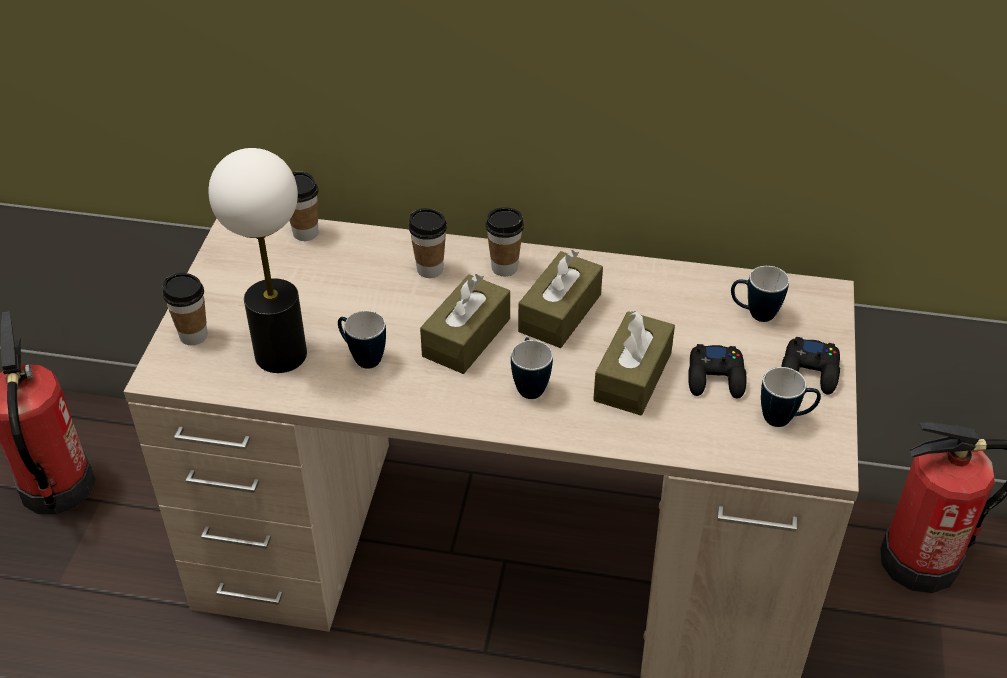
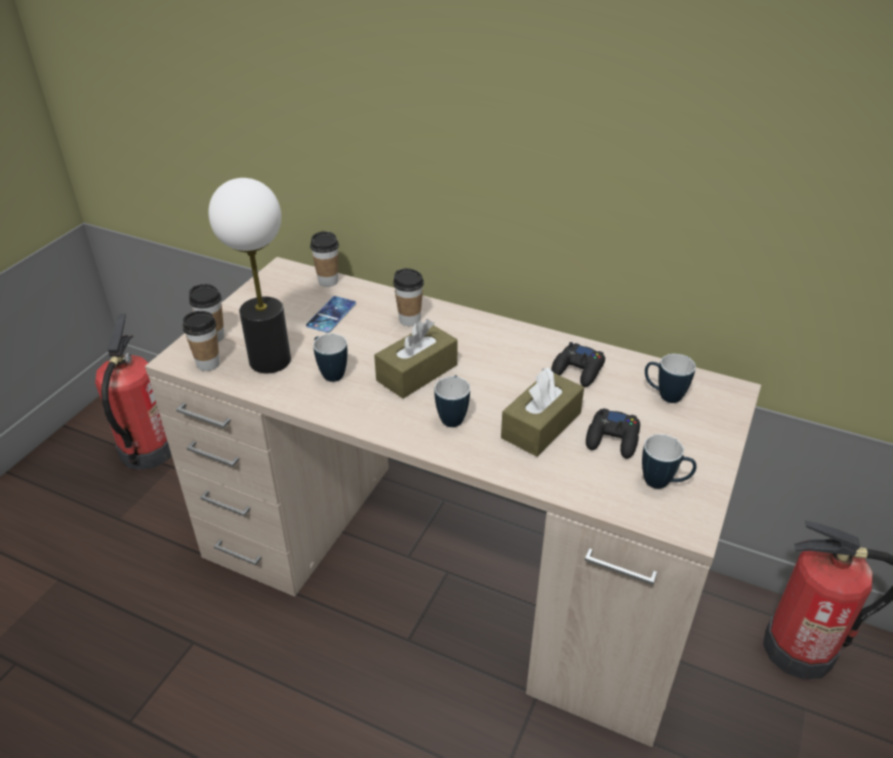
camera: 15 degrees right, 5 degrees down
cup [486,207,524,276] -> cup moved to [182,311,220,371]
brown tissue box [518,250,603,348] -> none
black game controller [781,337,840,395] -> black game controller moved to [551,342,605,387]
none -> phone [306,296,356,333]

